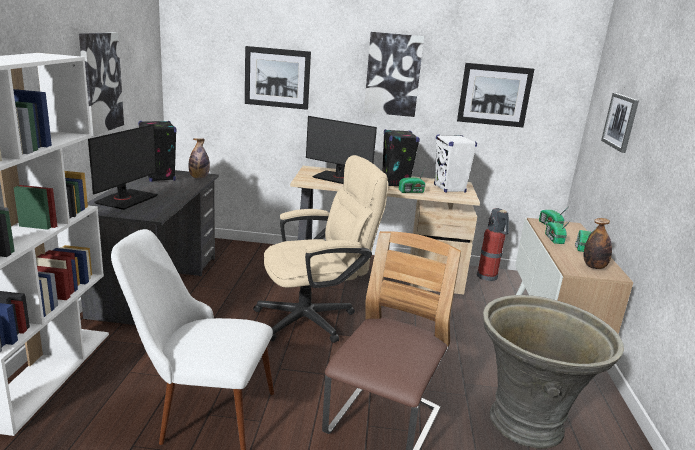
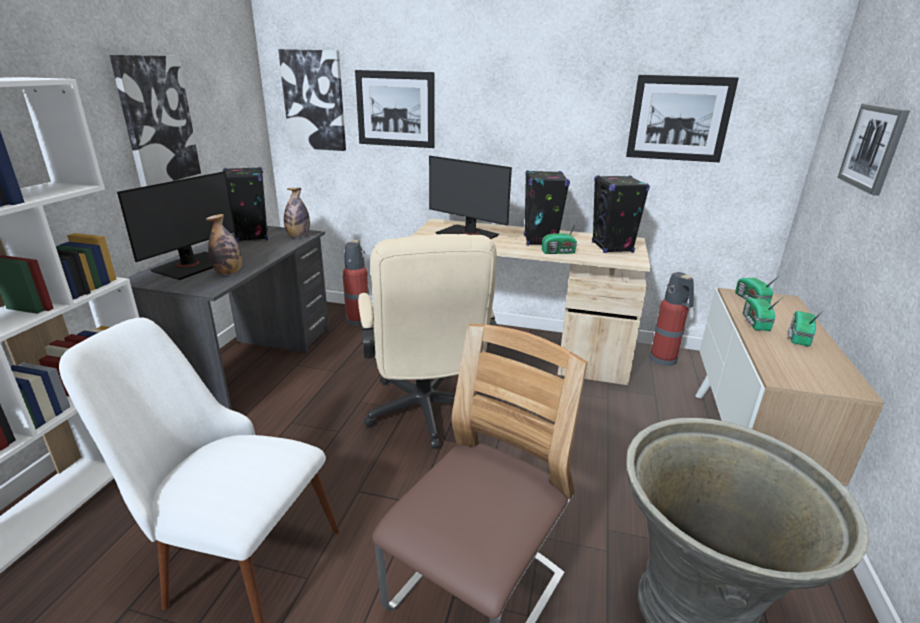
camera: 10 degrees right, 5 degrees up
beige office chair [253,155,388,343] -> beige office chair turned 90 degrees clockwise [358,234,498,449]
picture [364,32,424,117] -> picture moved to [278,49,346,151]
white speaker [434,135,477,193] -> black speaker [592,175,650,253]
bottle [584,218,612,269] -> bottle moved to [206,214,242,275]
none -> fire extinguisher [343,240,369,326]

